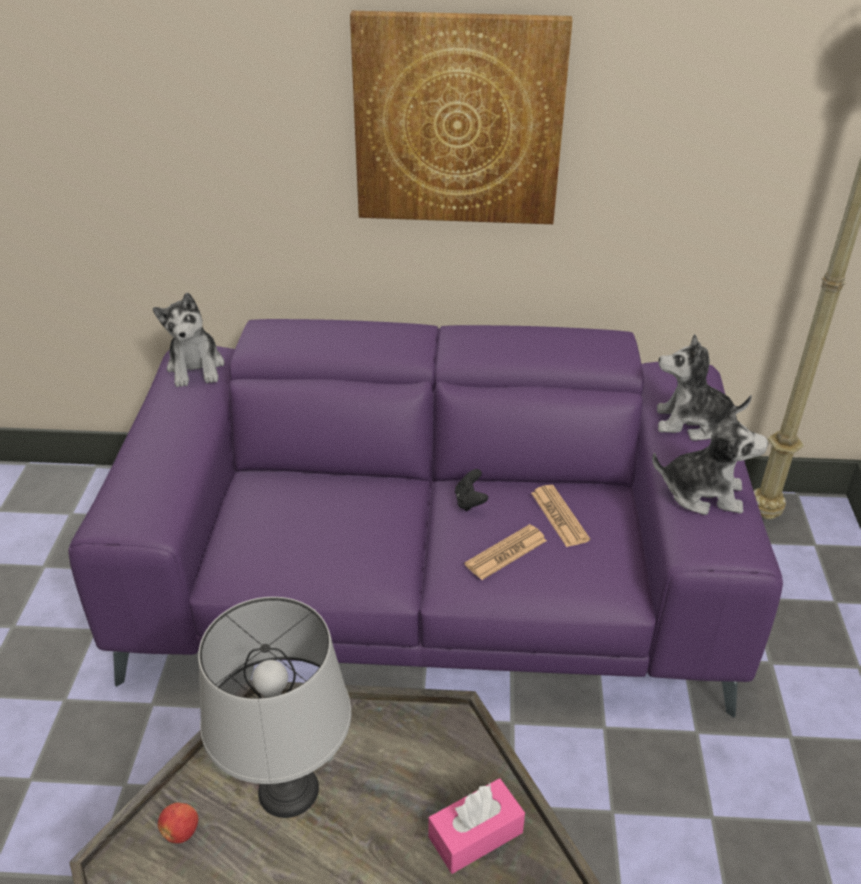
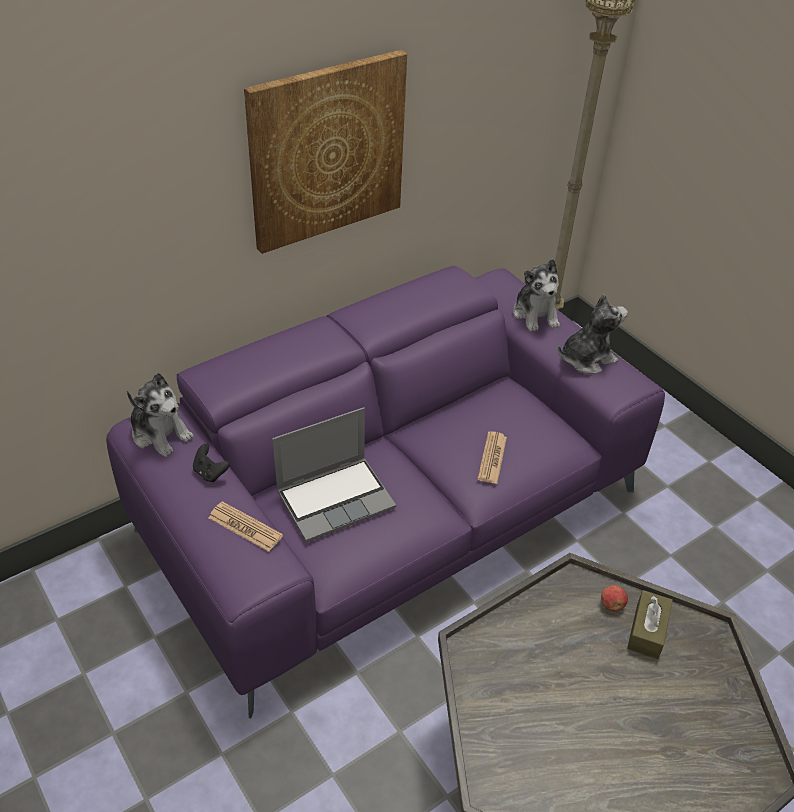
camera: 40 degrees left, 5 degrees up
apple [158,803,198,843] -> apple moved to [601,585,628,611]
grey table lamp [198,597,351,818] -> none
pink tissue box [429,778,525,874] -> brown tissue box [627,590,673,659]
black game controller [455,469,488,511] -> black game controller moved to [193,444,230,482]
newspaper [531,485,590,547] -> newspaper moved to [208,501,283,552]
plush toy [657,334,752,441] -> plush toy turned 75 degrees counterclockwise [513,259,560,332]
none -> laptop [272,407,396,542]

